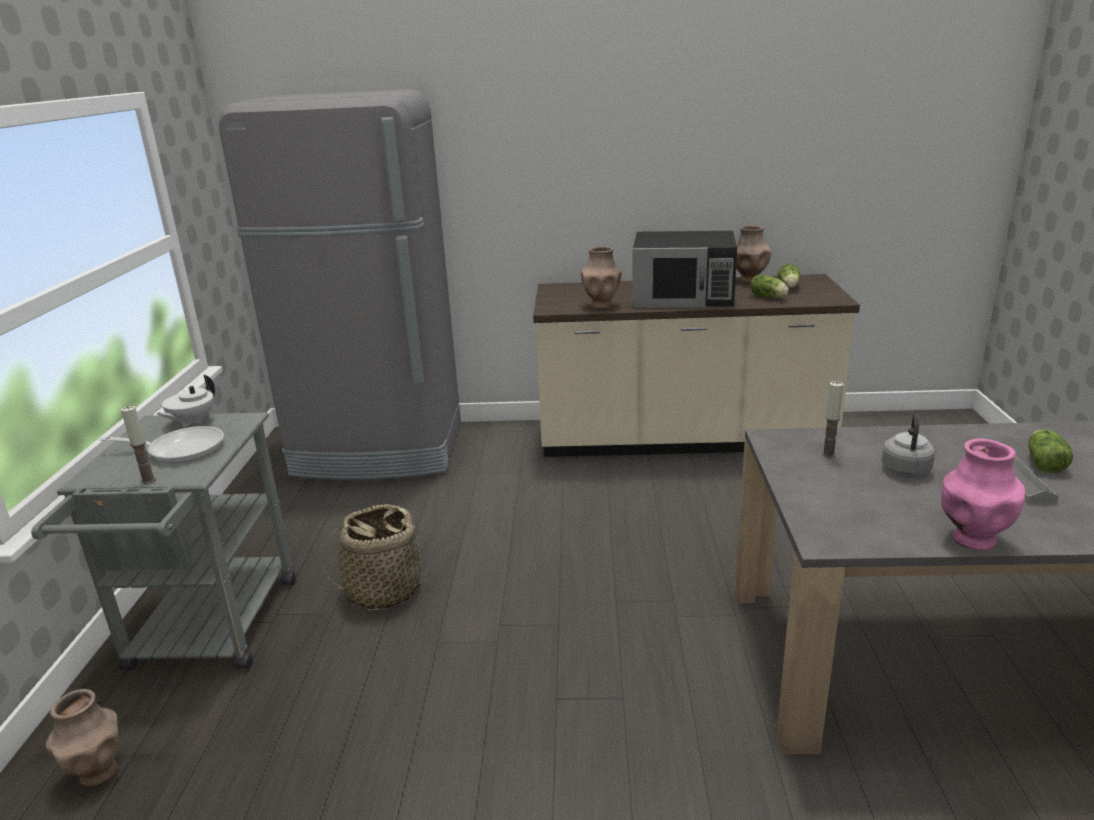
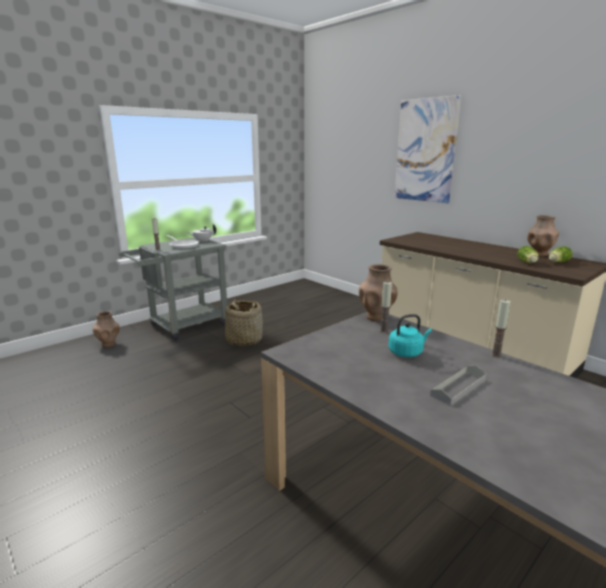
camera: 45 degrees right, 5 degrees down
grey fridge [219,89,461,480] -> none
brown vase [581,246,622,310] -> brown vase moved to [359,264,398,321]
black microwave [632,231,737,307] -> none
grey kettle [882,414,935,477] -> turquoise kettle [389,314,432,357]
pink vase [941,438,1026,551] -> none
lettuce [1028,429,1073,473] -> none
none -> picture [395,95,461,203]
none -> candle [491,299,511,357]

